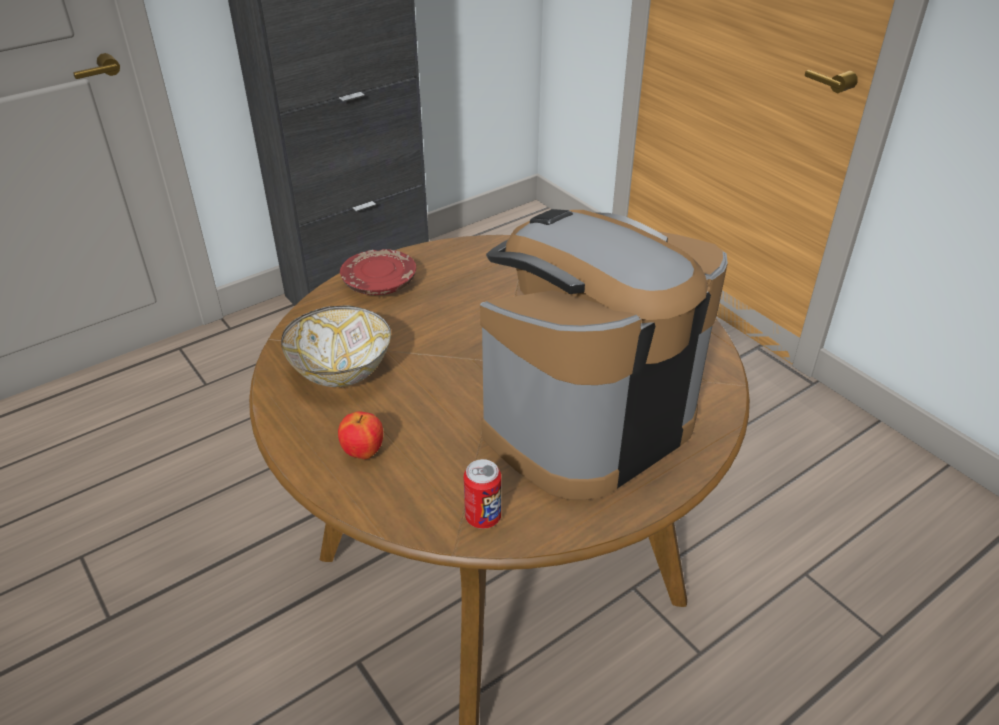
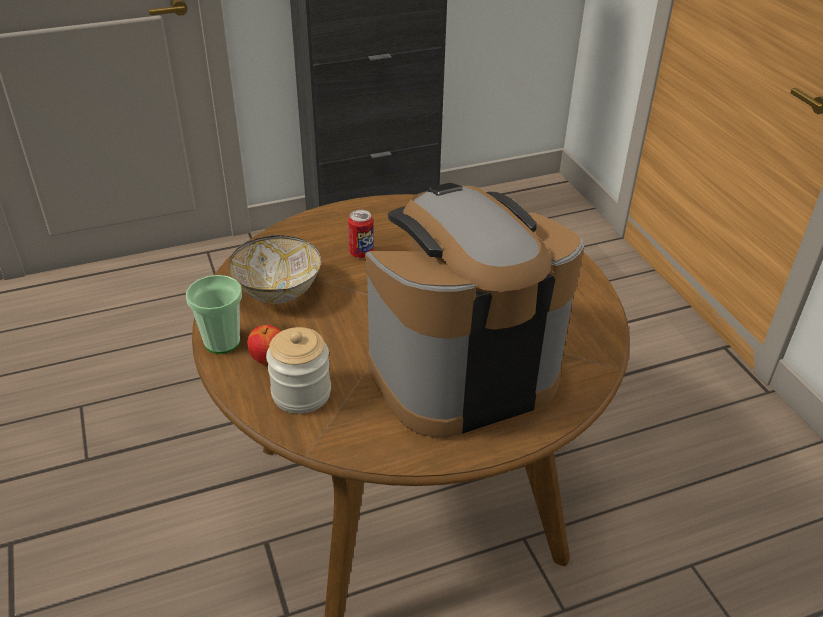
camera: 15 degrees right, 0 degrees up
red plate [340,249,416,295] -> none
can [464,459,501,529] -> can moved to [348,210,374,258]
none -> cup [186,275,242,354]
none -> jar [266,327,331,414]

